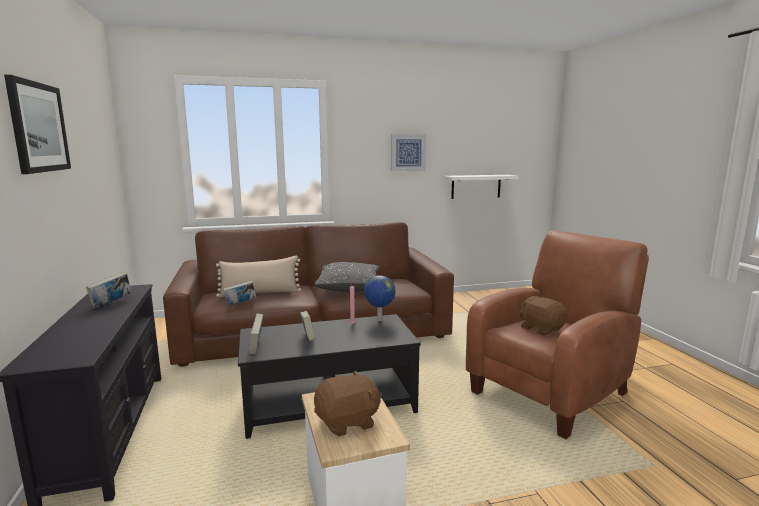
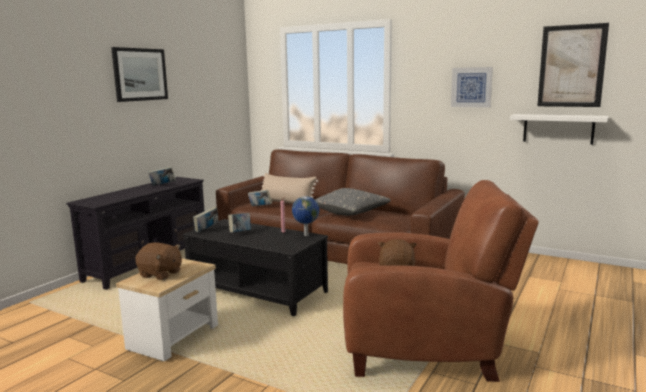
camera: 45 degrees right, 0 degrees up
none -> picture [537,23,609,107]

